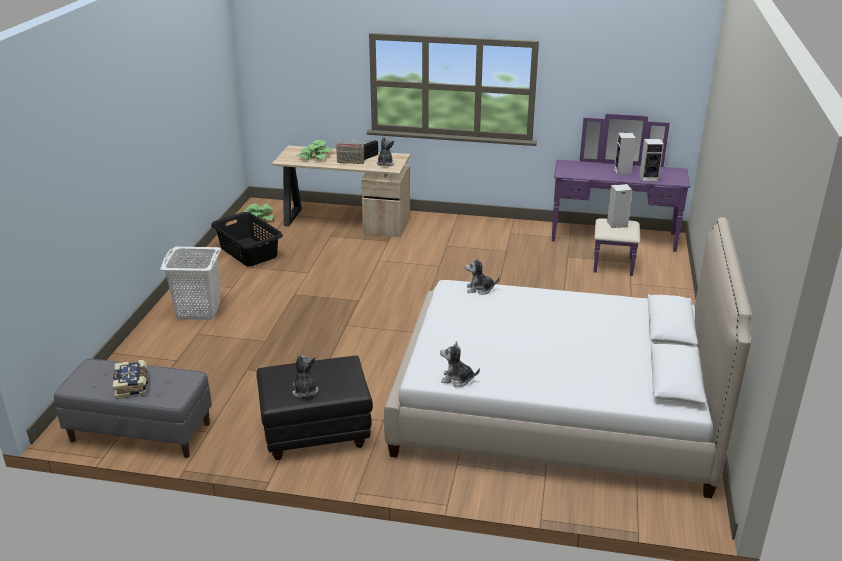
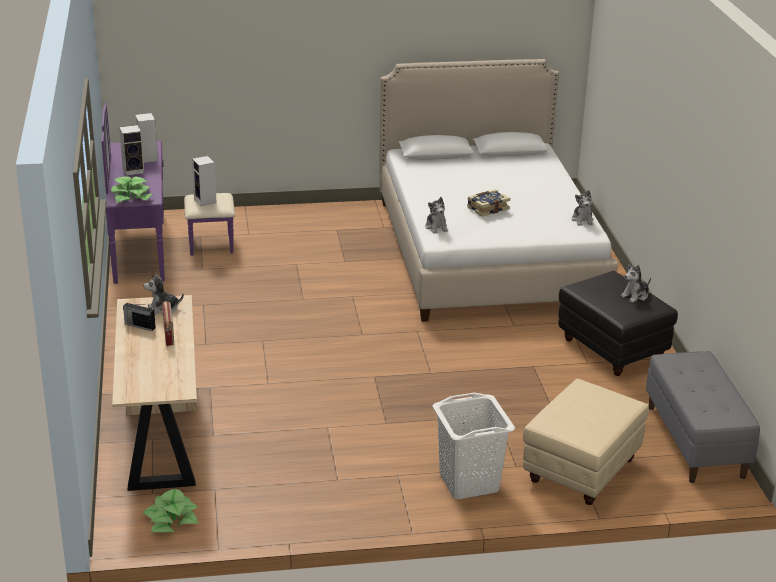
camera: 110 degrees left, 0 degrees up
book [113,360,149,399] -> book moved to [467,189,510,217]
black laundry basket [211,212,283,266] -> none
potted plant [296,140,334,160] -> potted plant moved to [111,176,152,203]
none -> beige ottoman [523,379,649,505]

